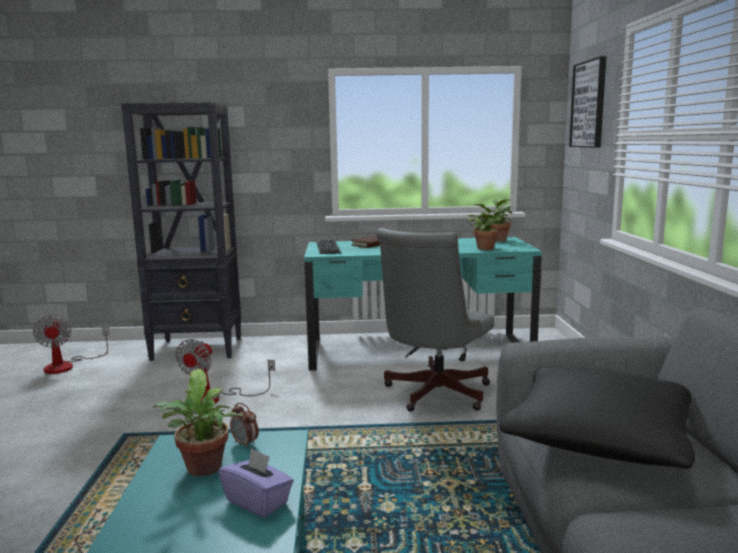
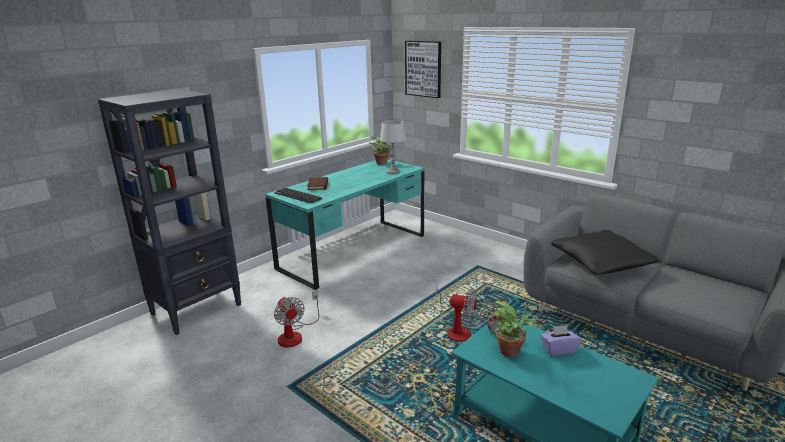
camera: 45 degrees left, 10 degrees up
fan [33,315,110,374] -> fan moved to [436,287,477,342]
grey office chair [377,228,494,411] -> none
potted plant [467,204,513,250] -> grey table lamp [380,120,406,174]

